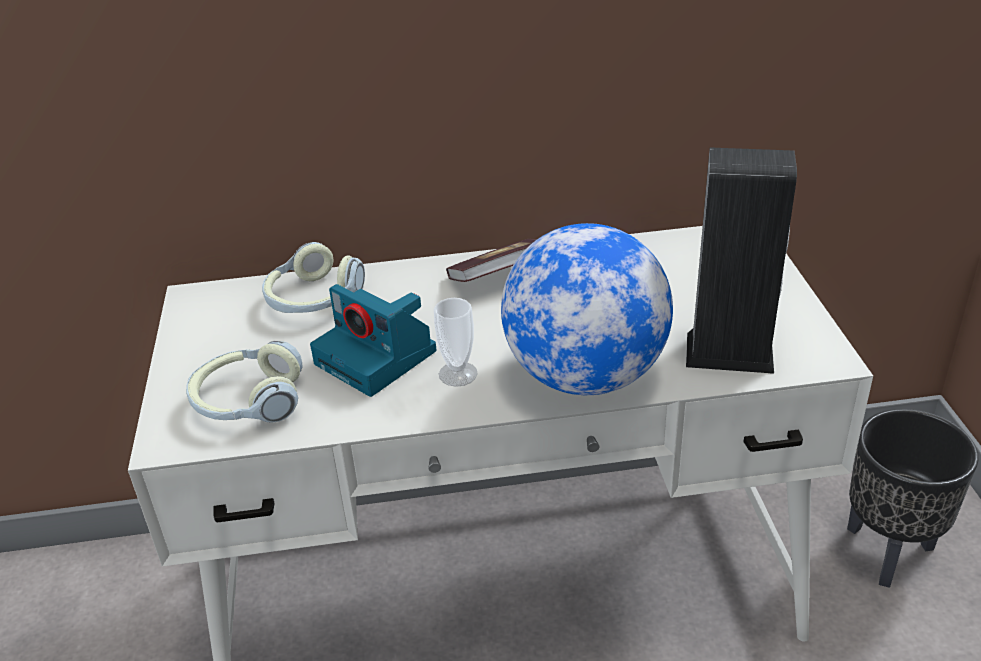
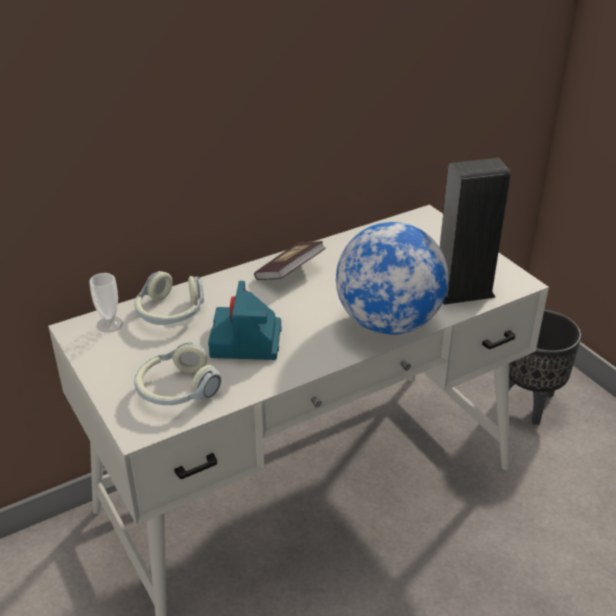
camera: 25 degrees left, 0 degrees up
camera [310,284,436,397] -> camera turned 75 degrees clockwise [208,281,282,360]
cup [434,298,478,387] -> cup moved to [89,273,123,333]

